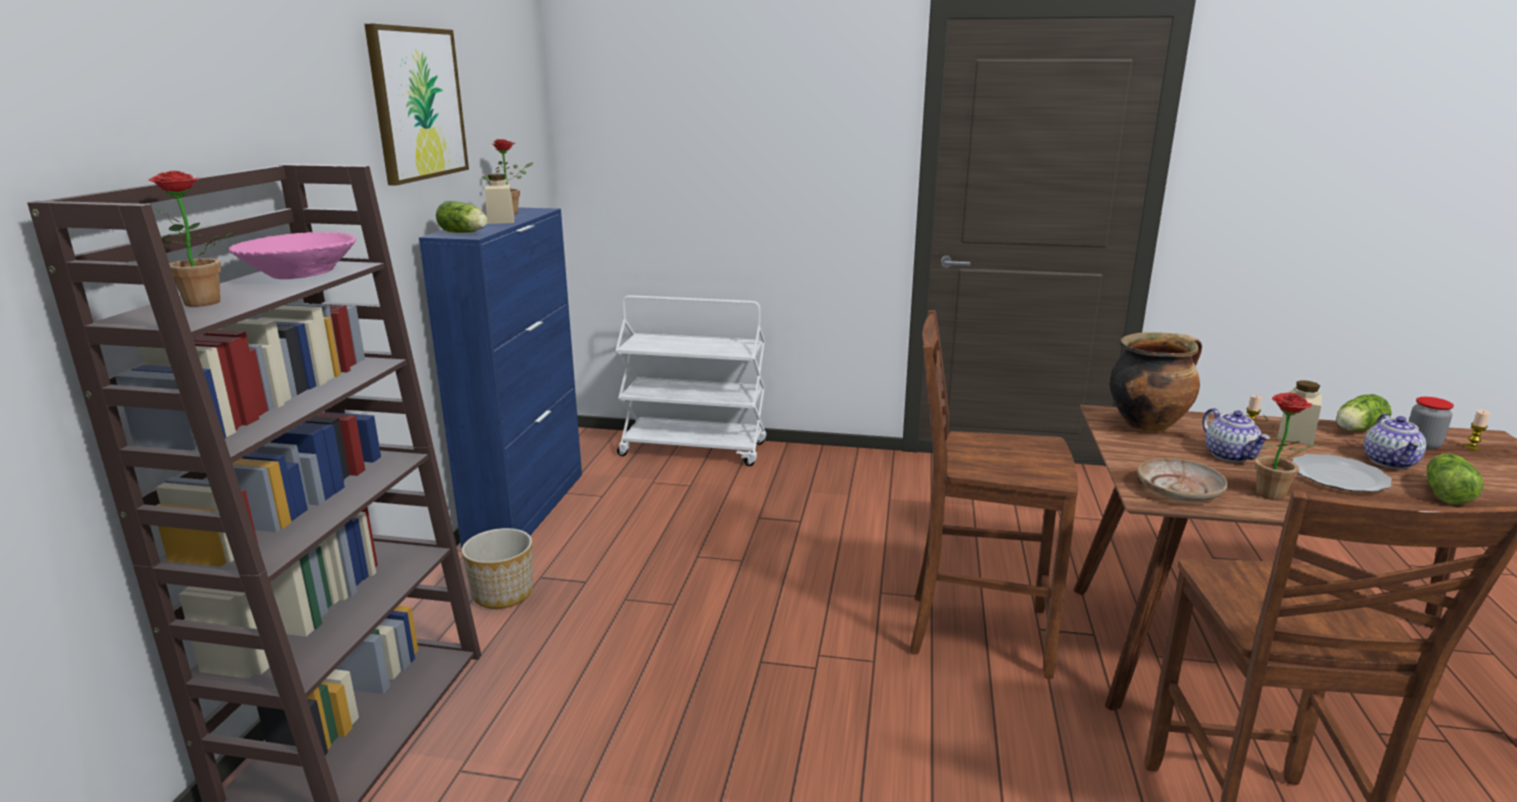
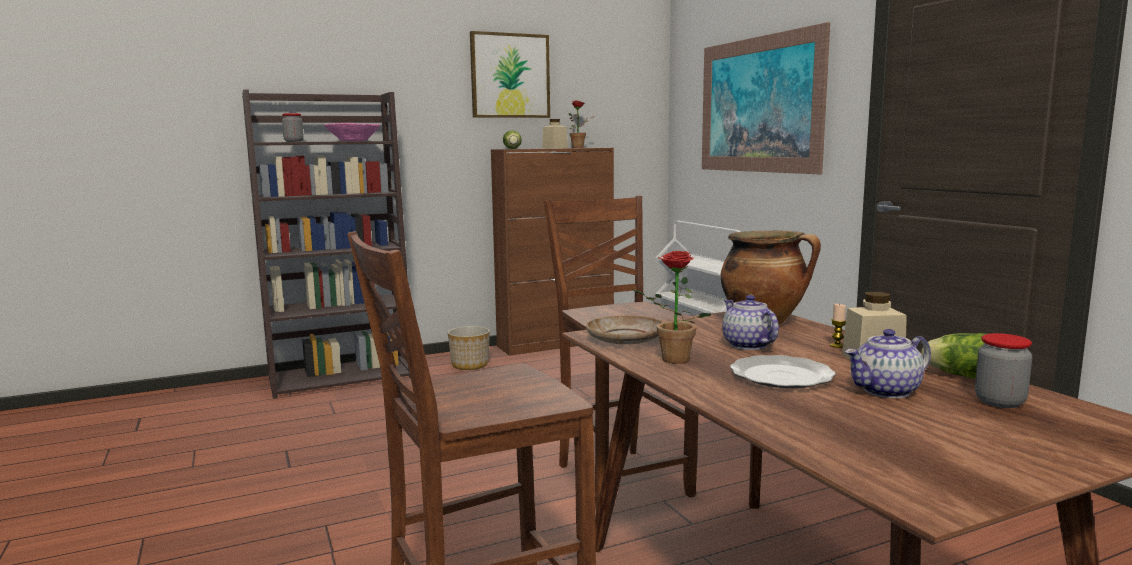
camera: 55 degrees right, 10 degrees down
potted plant [149,171,235,307] -> jar [282,113,304,142]
blue cabinet [419,207,582,548] -> brown cabinet [491,148,614,356]
teapot [1202,408,1270,462] -> teapot turned 120 degrees clockwise [722,295,779,350]
lettuce [1427,454,1484,505] -> none
candle [1464,410,1490,450] -> none
none -> picture [702,22,830,174]

